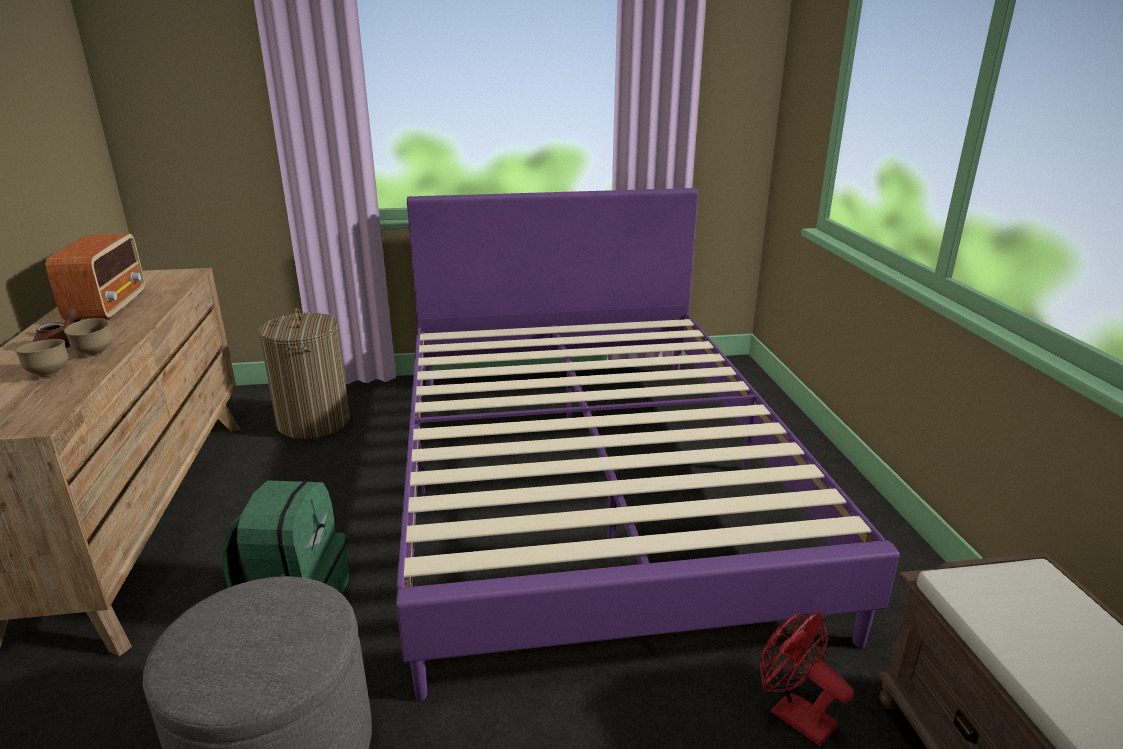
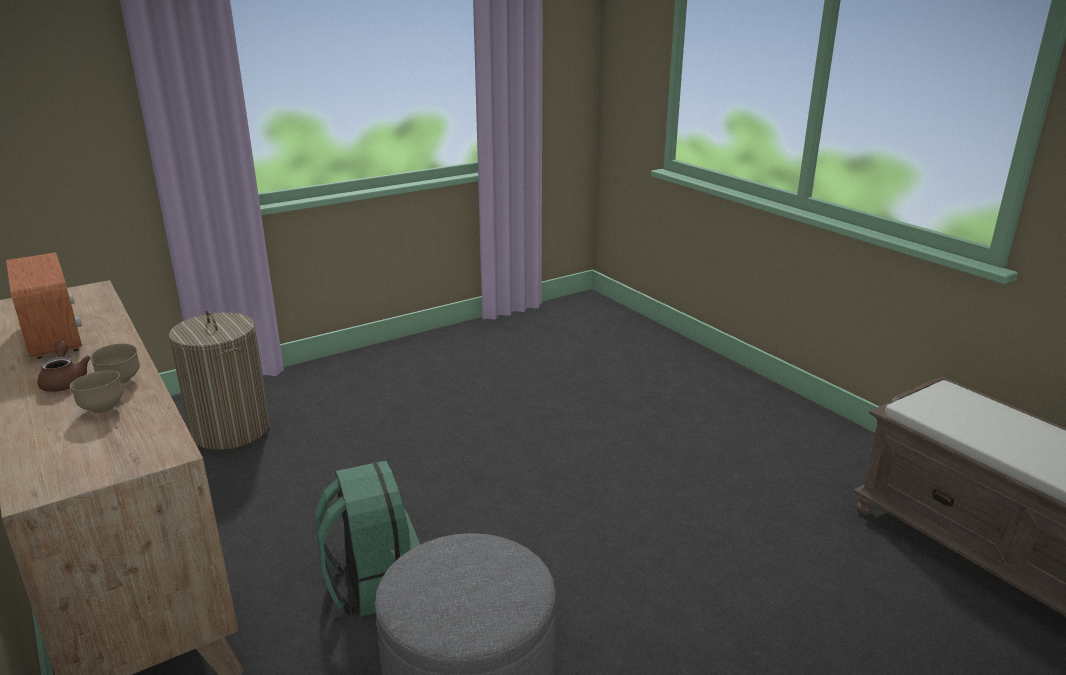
camera: 25 degrees left, 0 degrees up
purple bed [396,188,899,701] -> none
red fan [759,611,854,746] -> none

